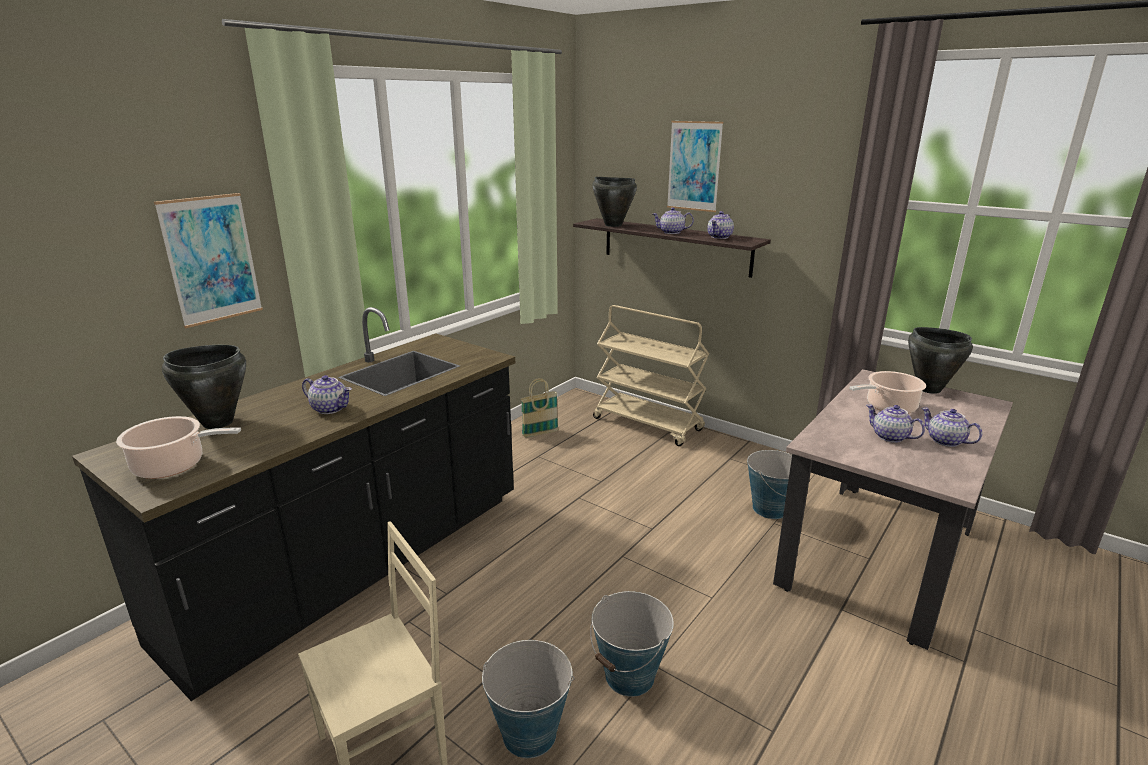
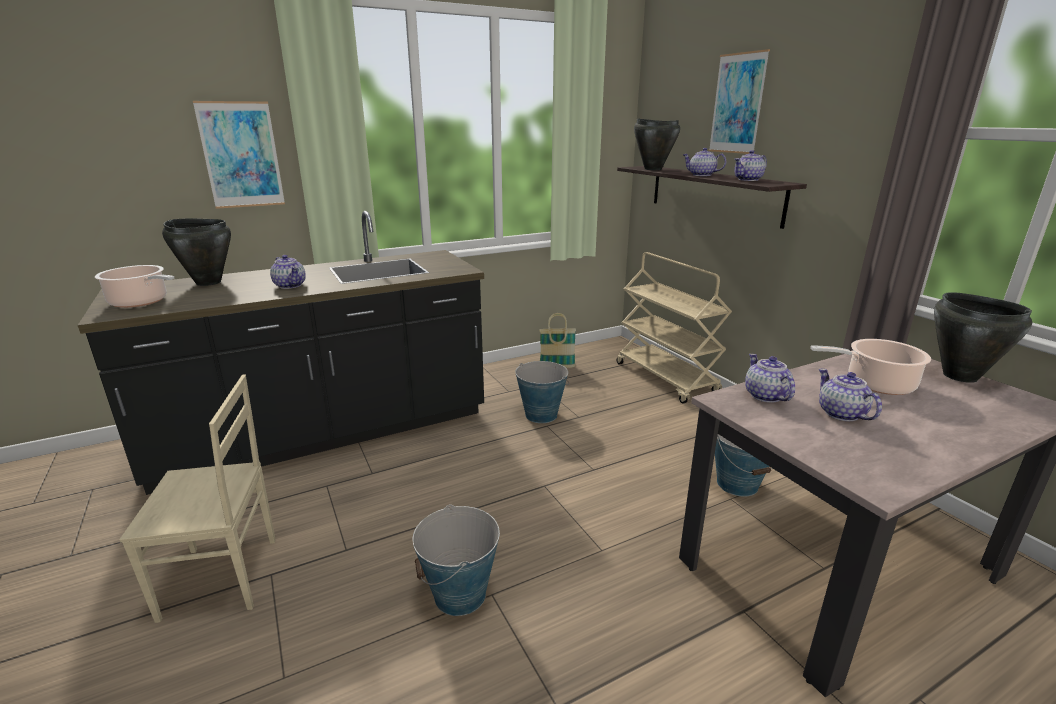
camera: 25 degrees right, 0 degrees up
bucket [482,640,575,758] -> bucket moved to [515,361,569,423]
teapot [922,408,982,447] -> teapot moved to [745,354,795,403]

